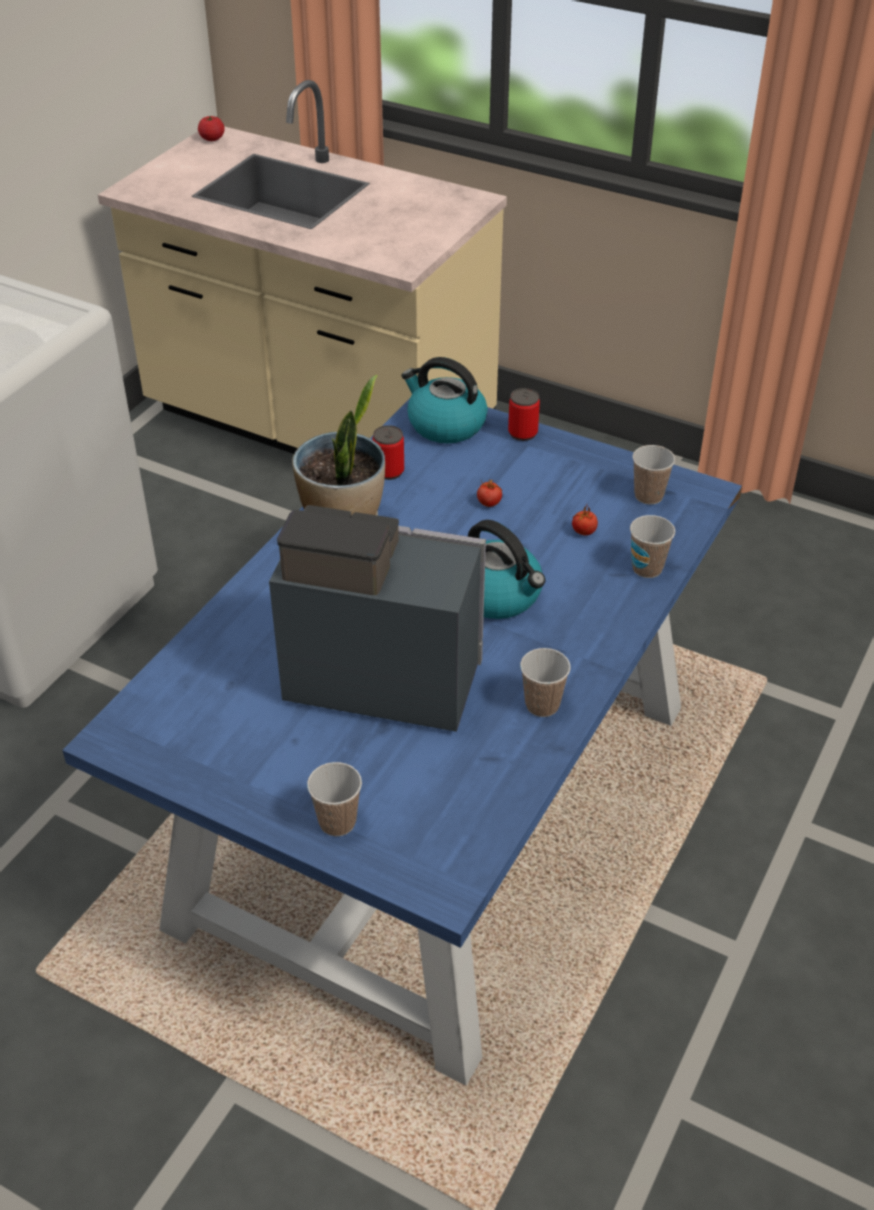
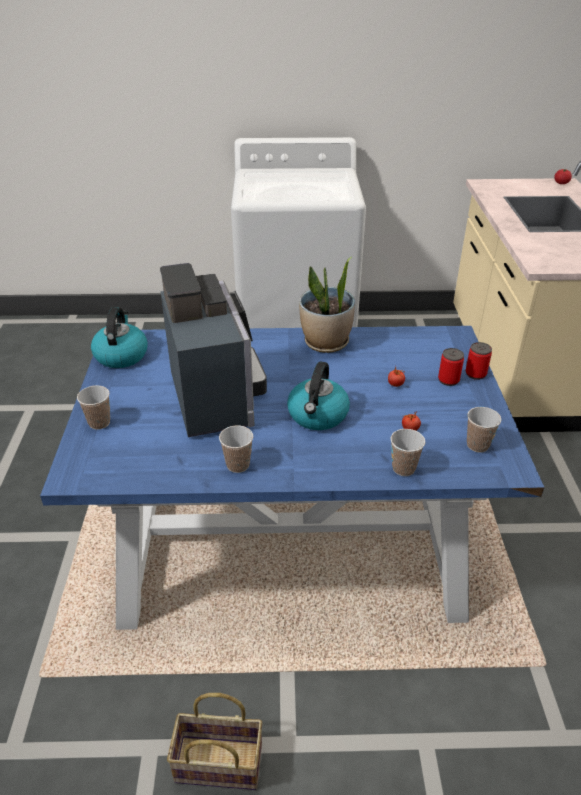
camera: 60 degrees right, 5 degrees down
can [372,425,404,480] -> can moved to [438,348,464,386]
kettle [402,357,488,443] -> kettle moved to [91,307,148,368]
none -> basket [167,693,262,790]

